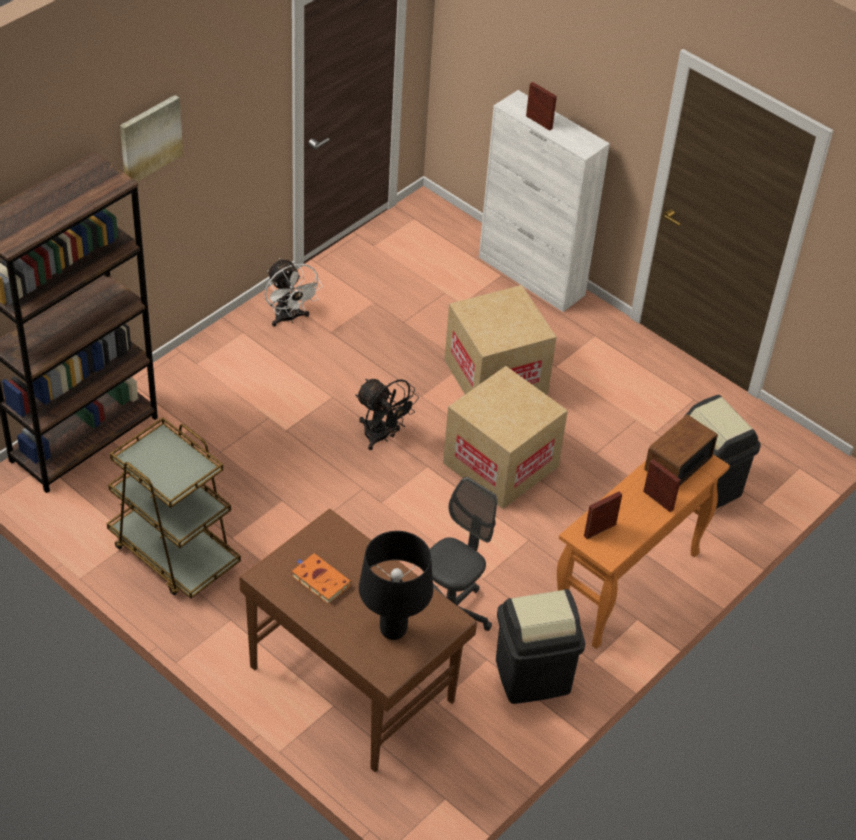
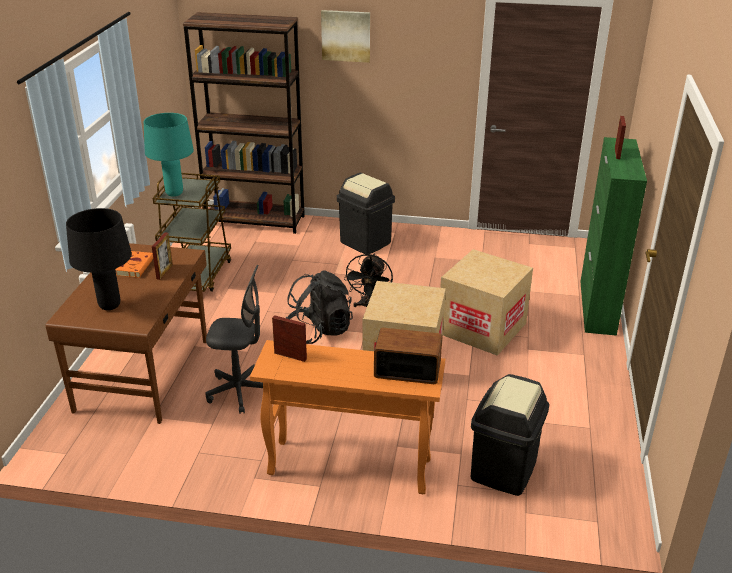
camera: 60 degrees right, 15 degrees down
white fan [265,258,323,327] -> none
white cabinet [479,90,610,312] -> green cabinet [580,137,647,336]
black trash can [496,589,585,704] -> black trash can moved to [337,173,395,254]
picture frame [643,459,681,512] -> picture frame moved to [152,232,173,280]
none -> turquoise table lamp [144,113,194,196]
none -> black backpack [286,270,353,344]

